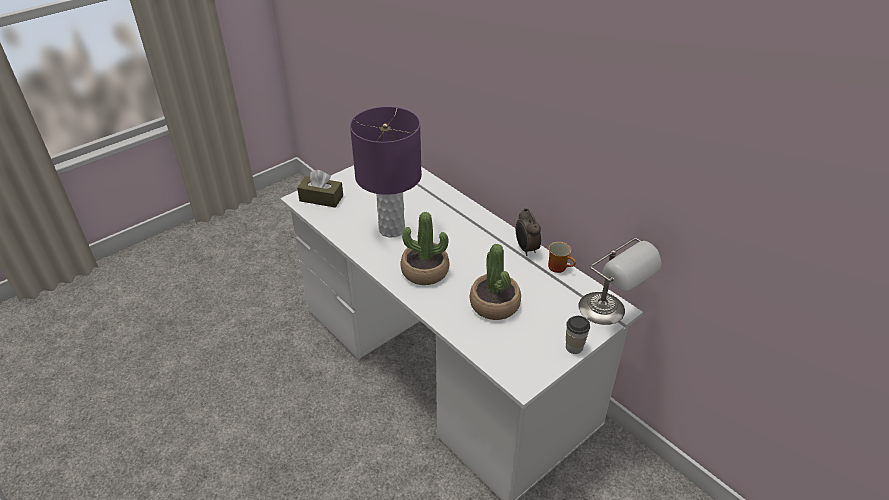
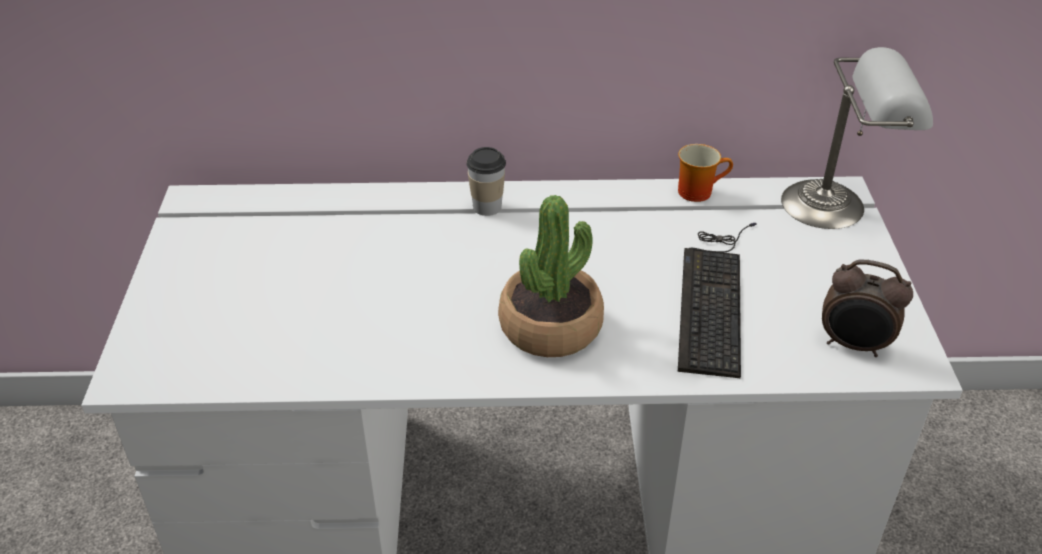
camera: 50 degrees left, 0 degrees up
brown tissue box [297,170,343,208] -> none
purple table lamp [350,106,422,238] -> none
potted plant [469,244,521,320] -> keyboard [678,223,757,378]
alarm clock [516,208,541,256] -> alarm clock moved to [822,260,913,357]
cup [566,316,590,354] -> cup moved to [466,147,506,216]

